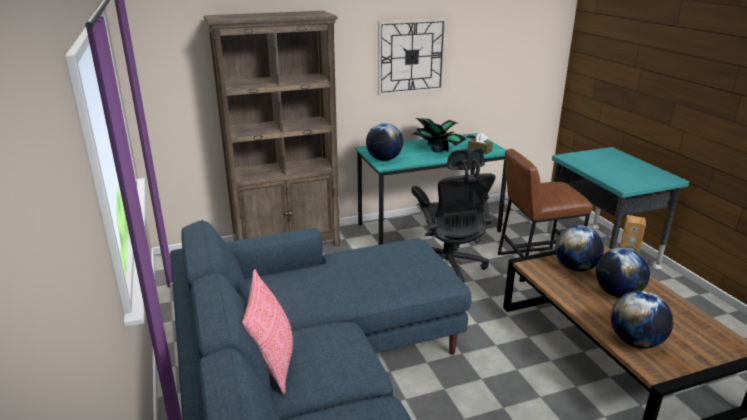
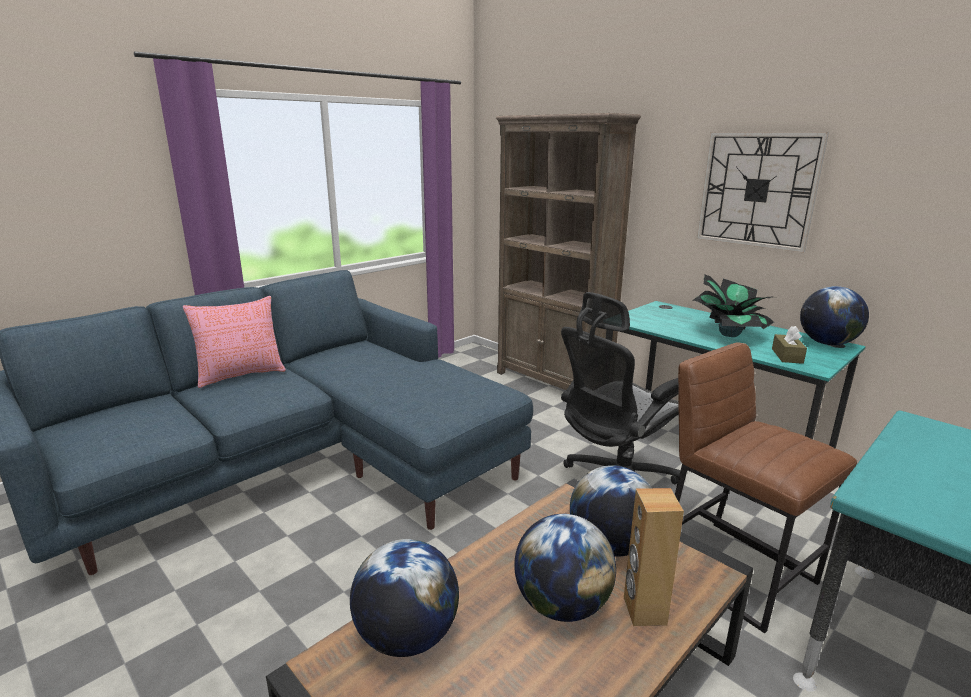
camera: 65 degrees right, 5 degrees down
globe [366,123,403,161] -> globe moved to [800,286,869,345]

